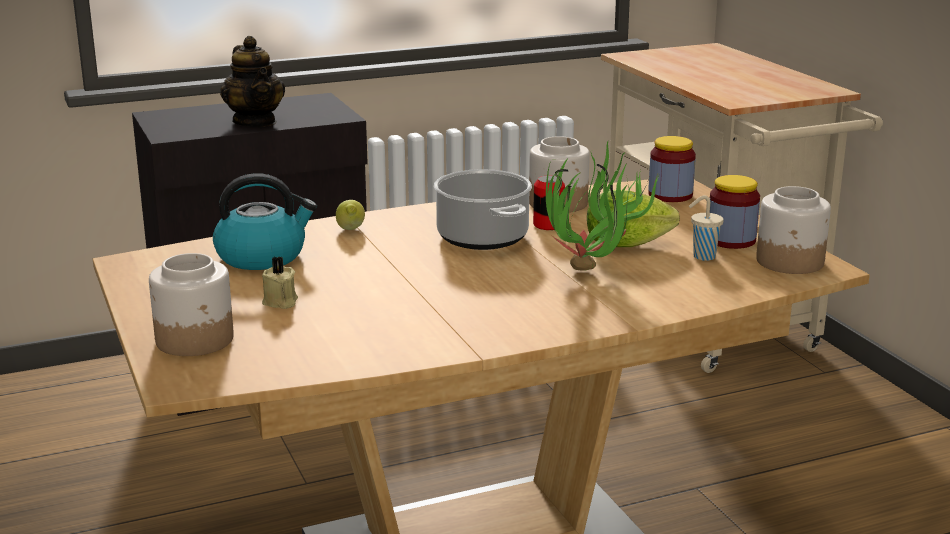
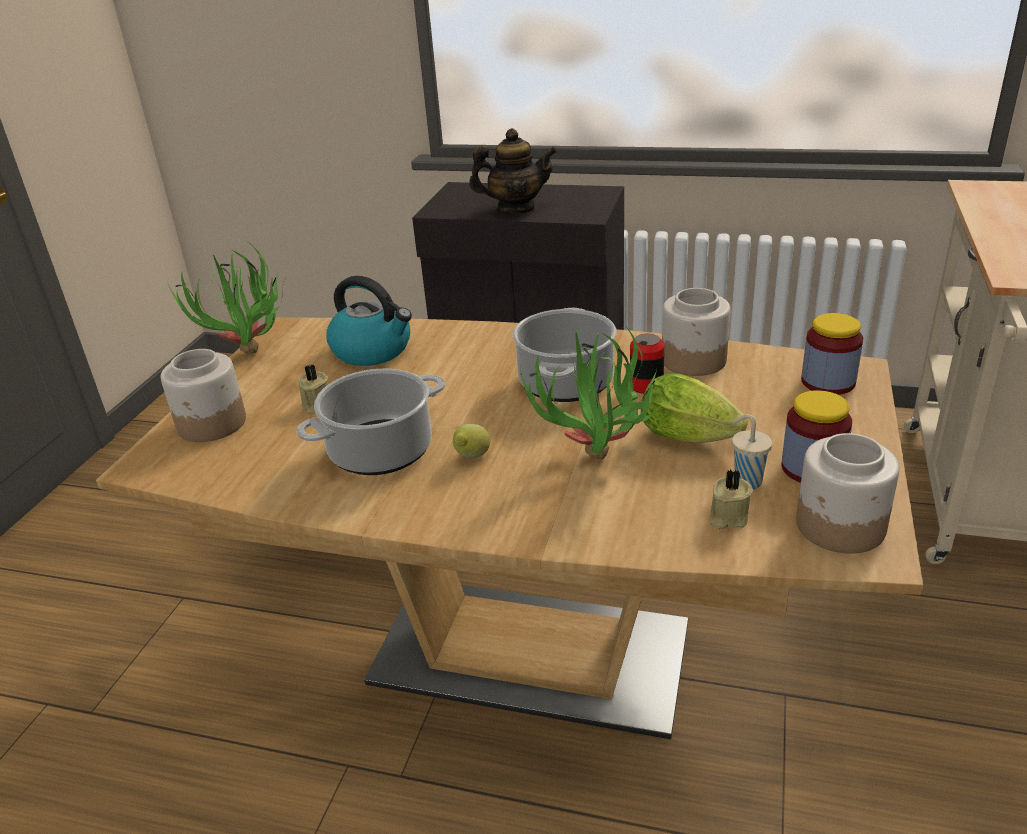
camera: 40 degrees right, 10 degrees up
teapot [220,36,285,127] -> teapot turned 105 degrees counterclockwise [469,128,557,214]
lemon [336,200,365,230] -> lemon moved to [453,424,490,459]
none -> potted plant [167,245,284,354]
none -> cooking pot [296,369,445,475]
none -> beige candle [709,469,753,529]

